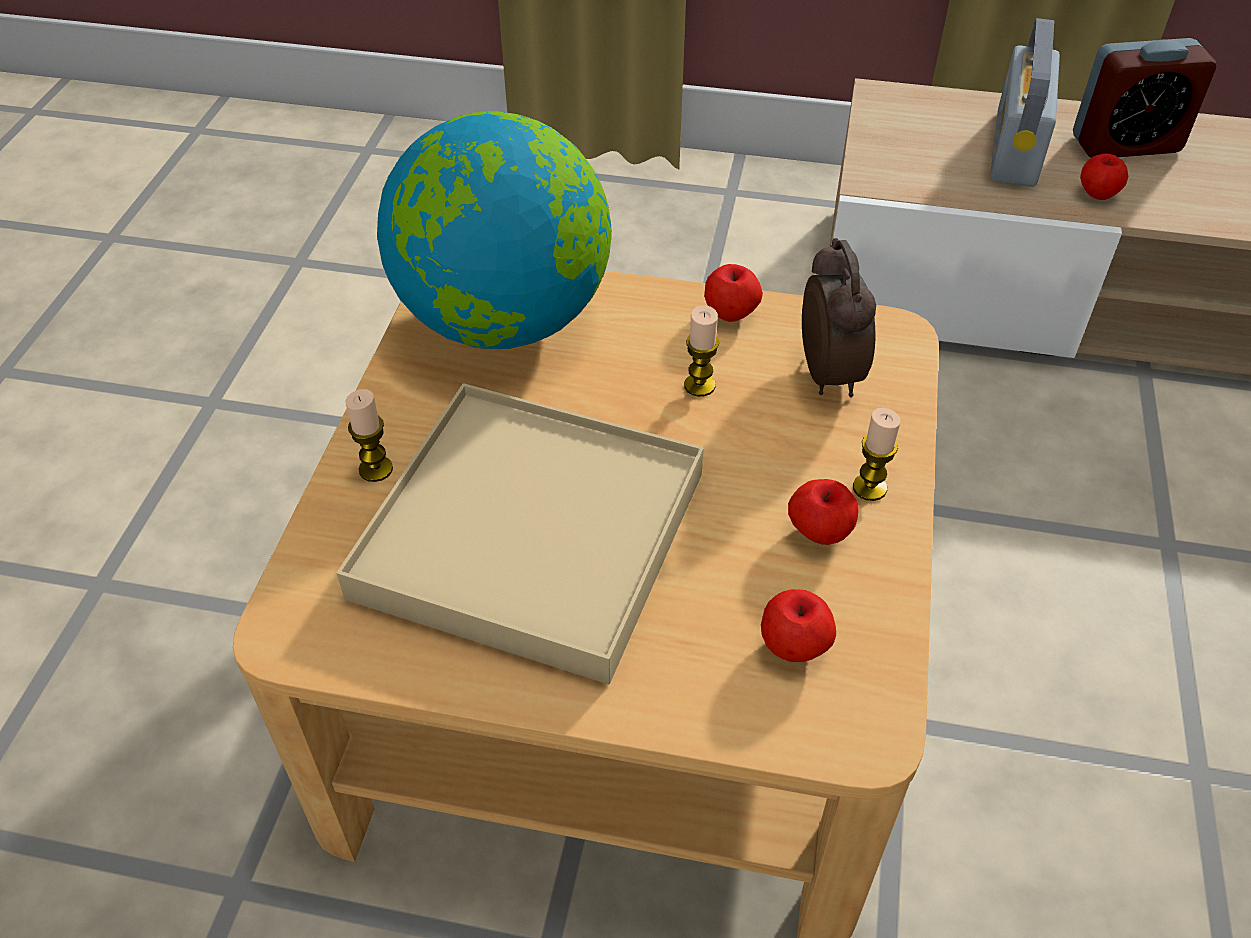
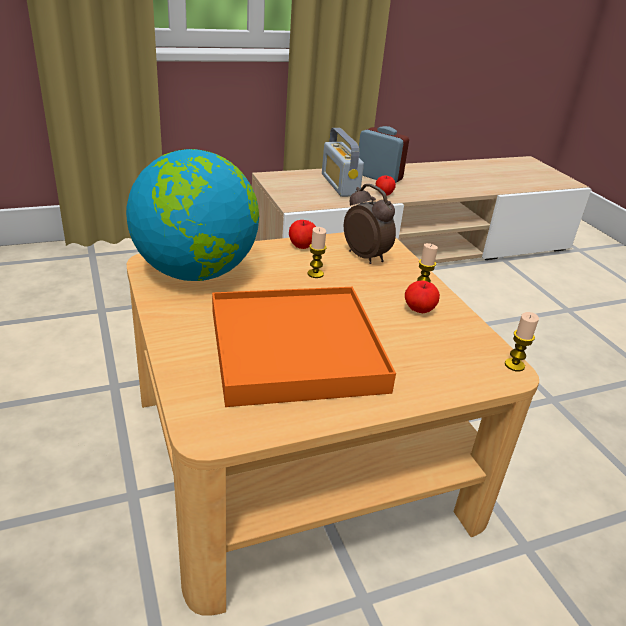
camera: 35 degrees left, 15 degrees down
beige tray [337,383,704,684] -> orange tray [212,287,396,407]
candle [345,389,393,482] -> candle moved to [505,312,539,372]
apple [761,589,836,662] -> none
alarm clock [1073,38,1216,158] -> alarm clock turned 105 degrees counterclockwise [359,126,409,183]

